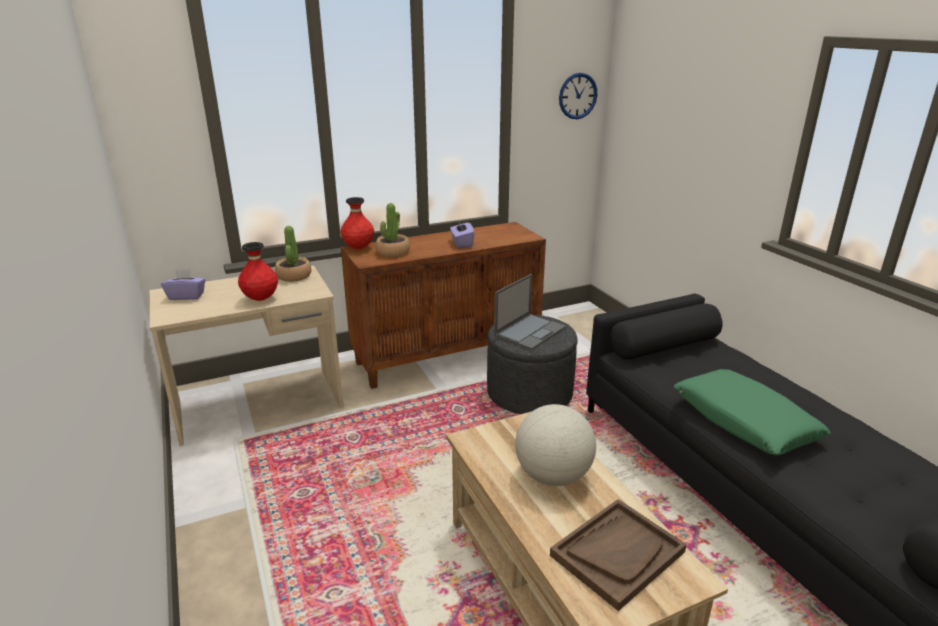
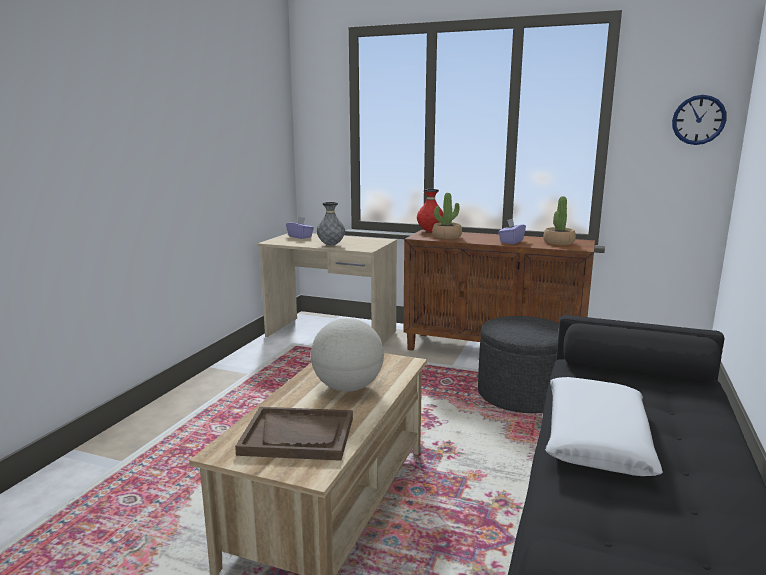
camera: 45 degrees right, 10 degrees down
red vase [238,242,278,301] -> grey vase [317,202,345,246]
potted plant [275,226,311,282] -> potted plant moved to [543,196,576,245]
laptop [494,274,566,350] -> none
green pillow [674,369,831,455] -> white pillow [545,377,663,476]

